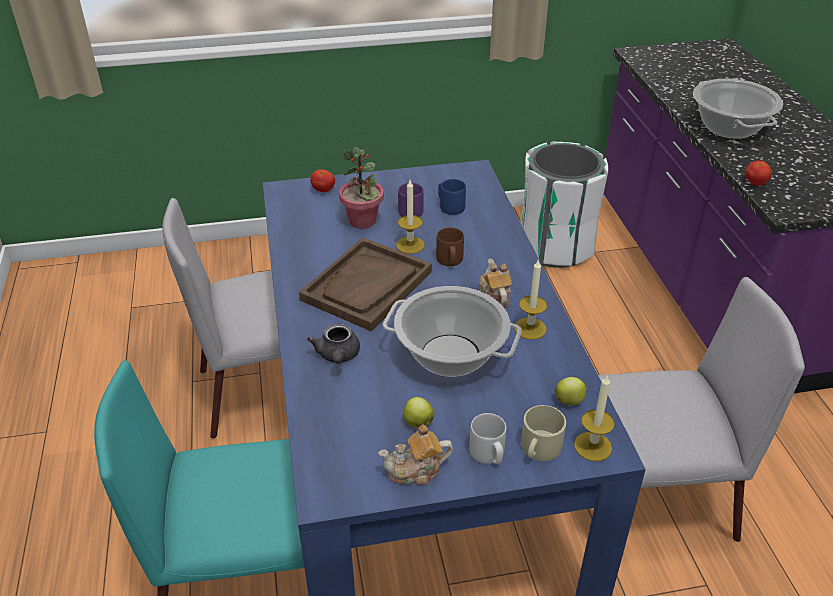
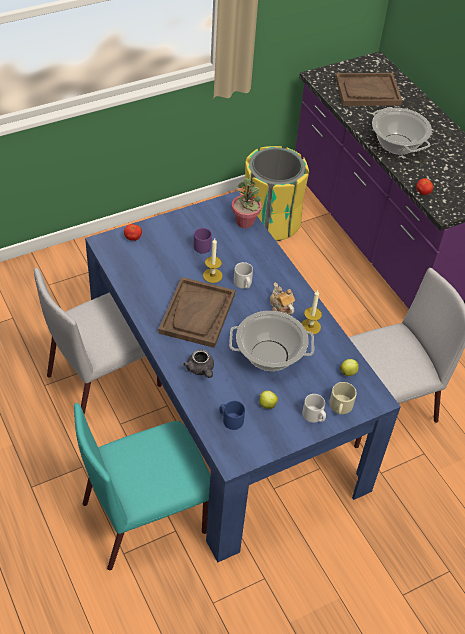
camera: 20 degrees left, 10 degrees up
potted plant [339,147,384,229] -> potted plant moved to [232,177,262,228]
teapot [378,425,453,485] -> none
brown mug [436,227,464,266] -> grey mug [234,262,253,289]
blue mug [438,179,466,215] -> blue mug moved to [219,401,245,430]
white trash can [520,142,608,268] -> yellow trash can [244,146,309,241]
candle [574,374,615,461] -> none
none -> brown tray [335,73,402,106]

